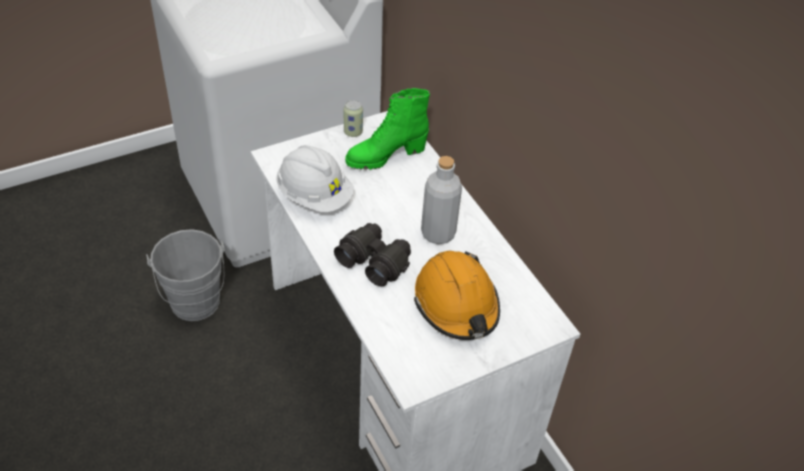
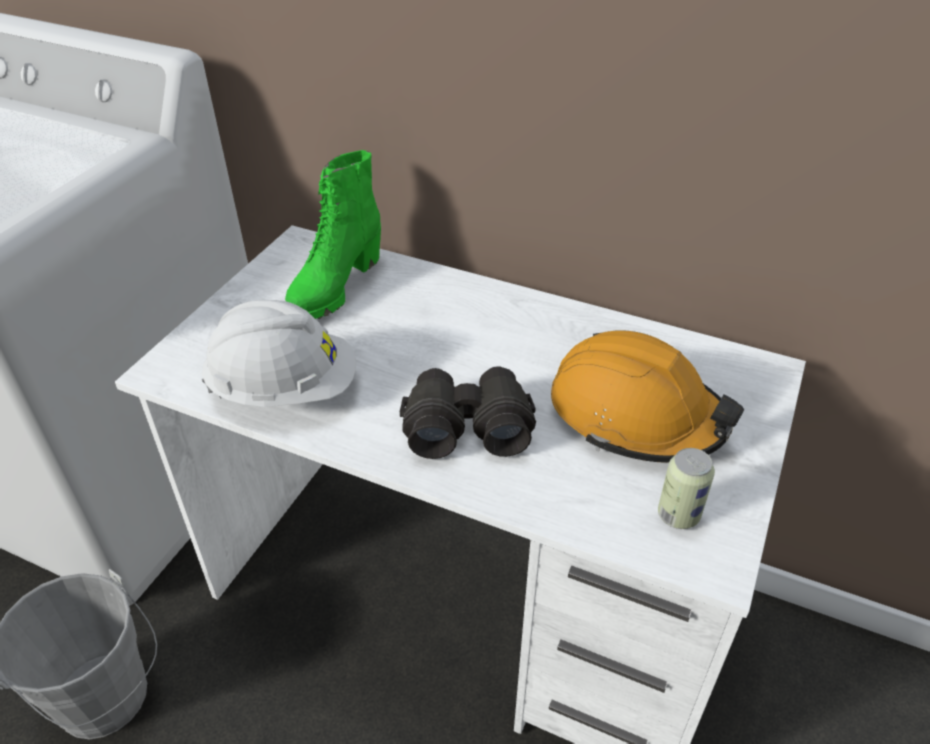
camera: 35 degrees left, 5 degrees down
can [344,100,363,137] -> can moved to [658,448,715,529]
grey bottle [421,156,462,244] -> none

